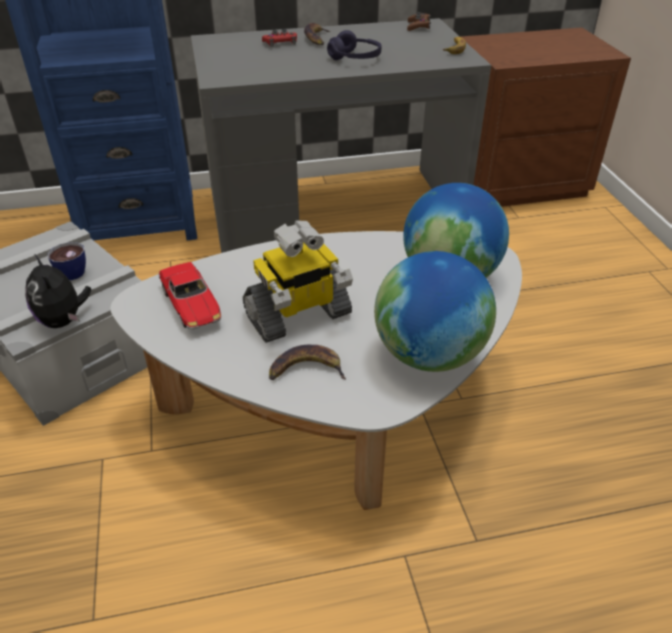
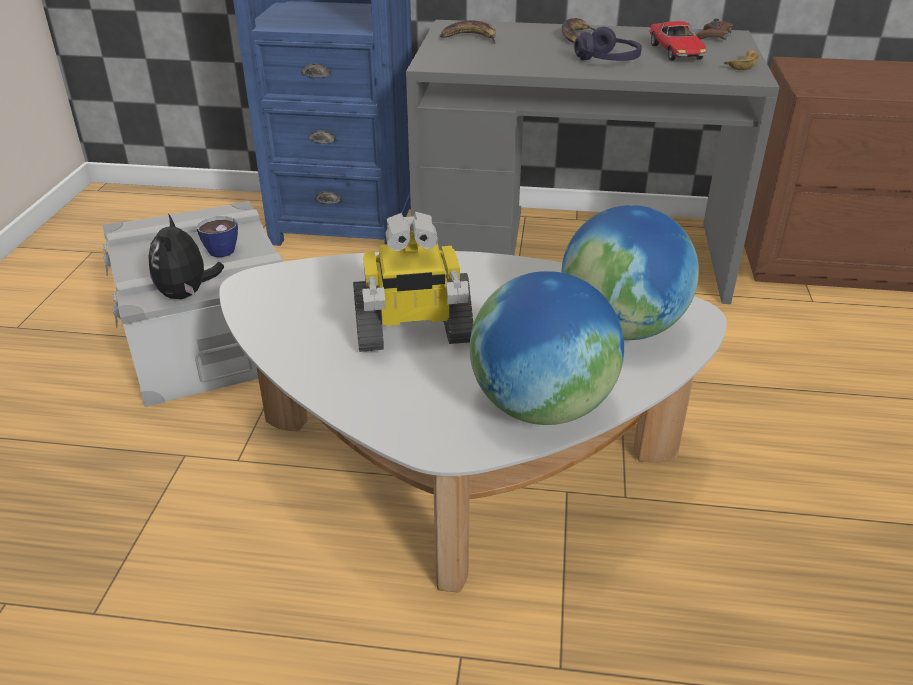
camera: 20 degrees right, 5 degrees down
toy car [158,262,222,329] -> toy car moved to [649,21,707,61]
red game controller [262,29,297,47] -> none
banana [269,345,346,380] -> banana moved to [440,20,496,44]

